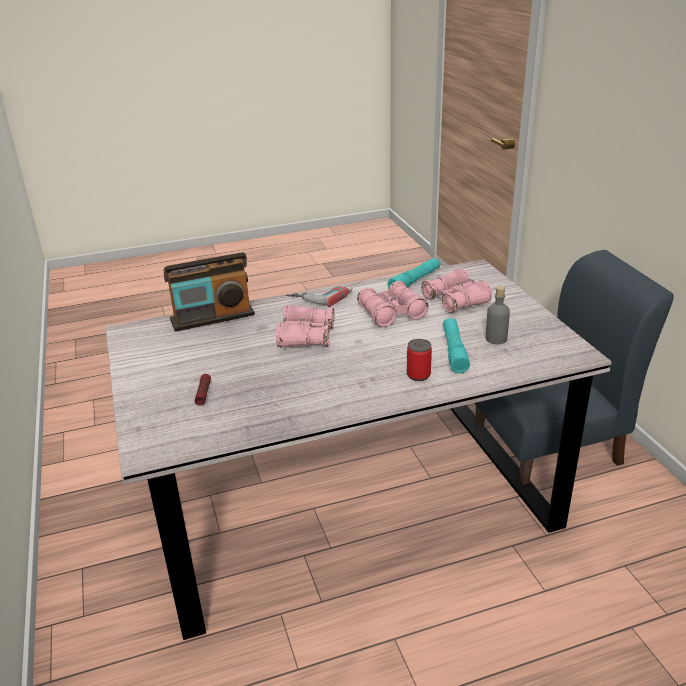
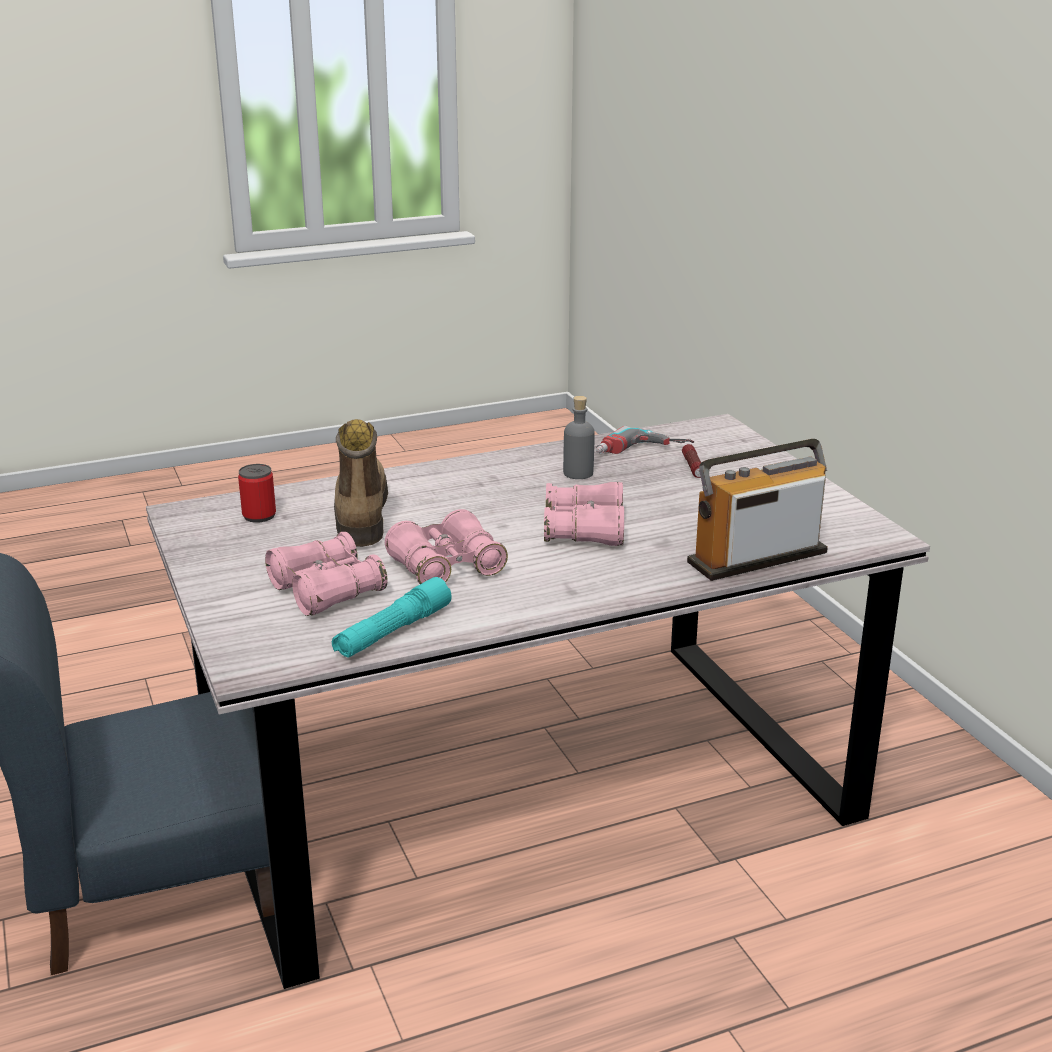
camera: 175 degrees right, 5 degrees down
power drill [286,286,353,307] -> power drill moved to [596,425,694,454]
can [407,339,432,381] -> can moved to [238,464,276,523]
turquoise flashlight [443,318,470,373] -> boot [334,419,388,547]
grey bottle [486,286,510,344] -> grey bottle moved to [563,396,595,479]

